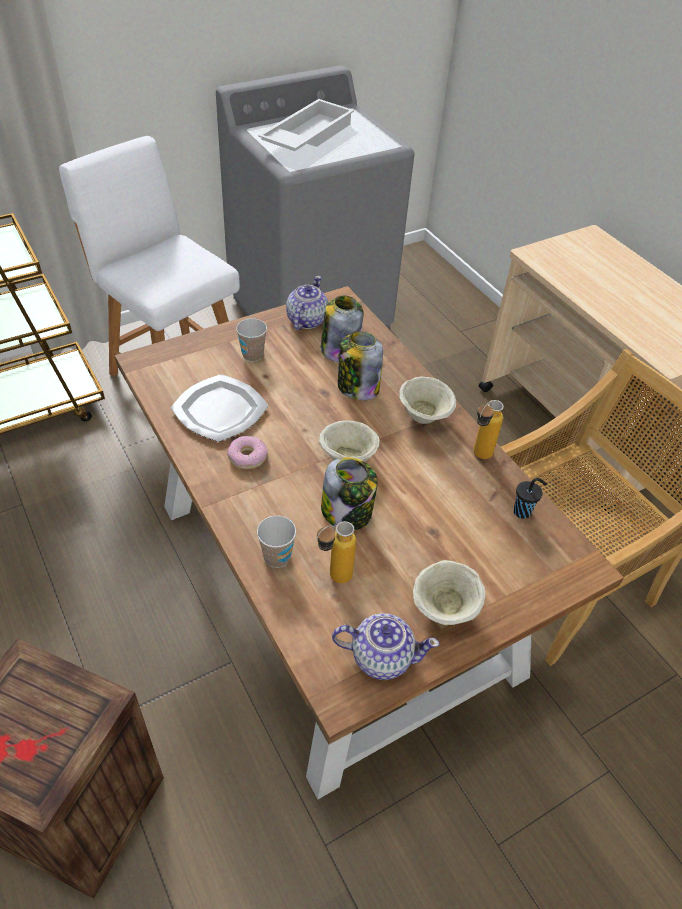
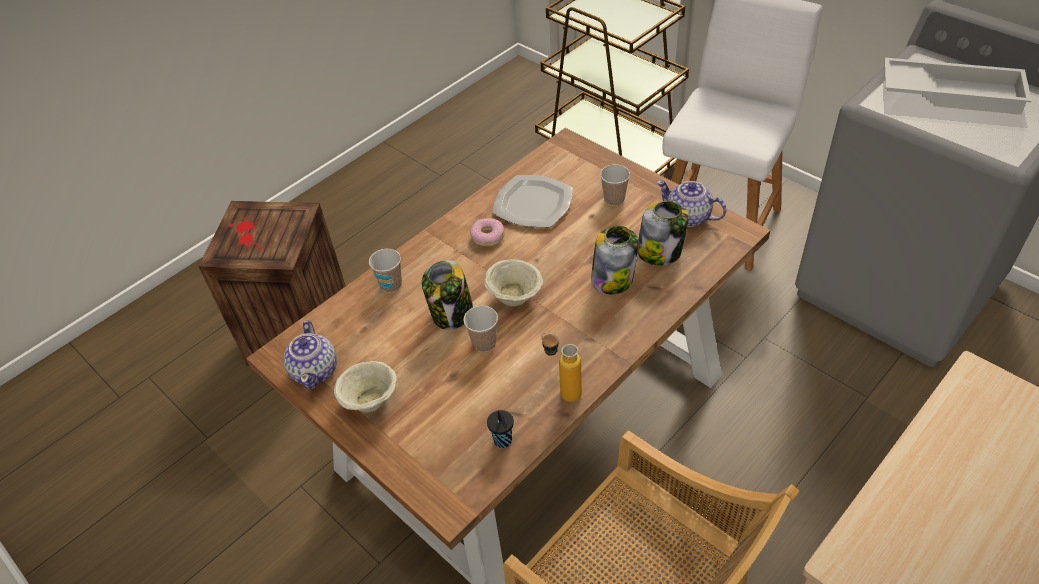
camera: 80 degrees right, 0 degrees up
teapot [286,276,328,330] -> teapot turned 150 degrees counterclockwise [656,180,727,227]
bottle [317,521,356,583] -> none
beige bowl [399,377,456,424] -> none
none -> cup [464,306,498,352]

